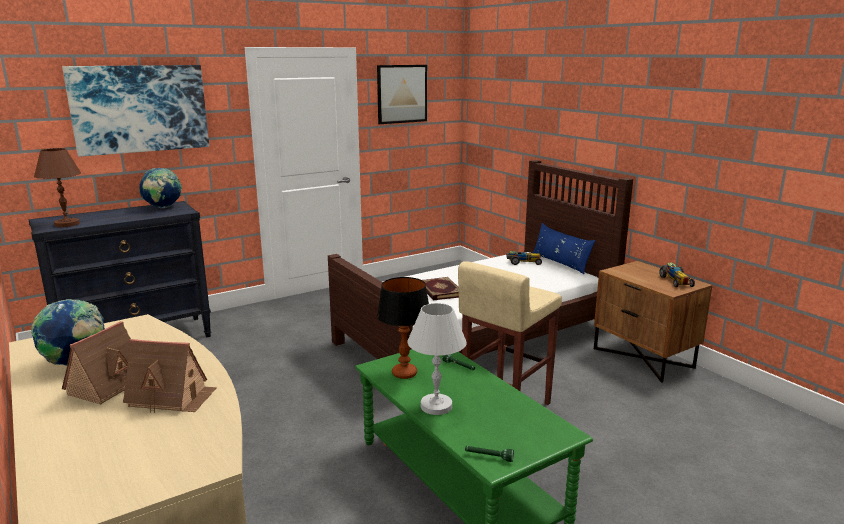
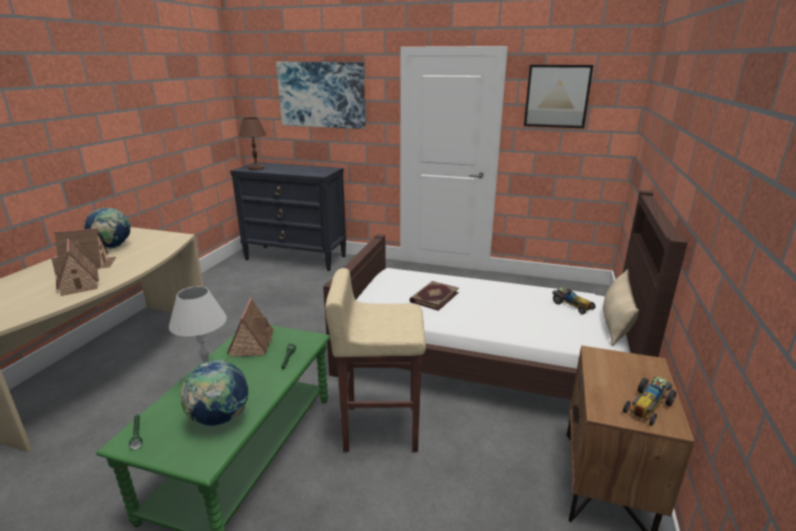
camera: 50 degrees right, 5 degrees up
globe [139,168,182,208] -> globe moved to [181,359,248,426]
table lamp [377,277,429,379] -> toy house [227,298,274,357]
blue pillow [533,223,596,274] -> beige pillow [603,269,639,346]

